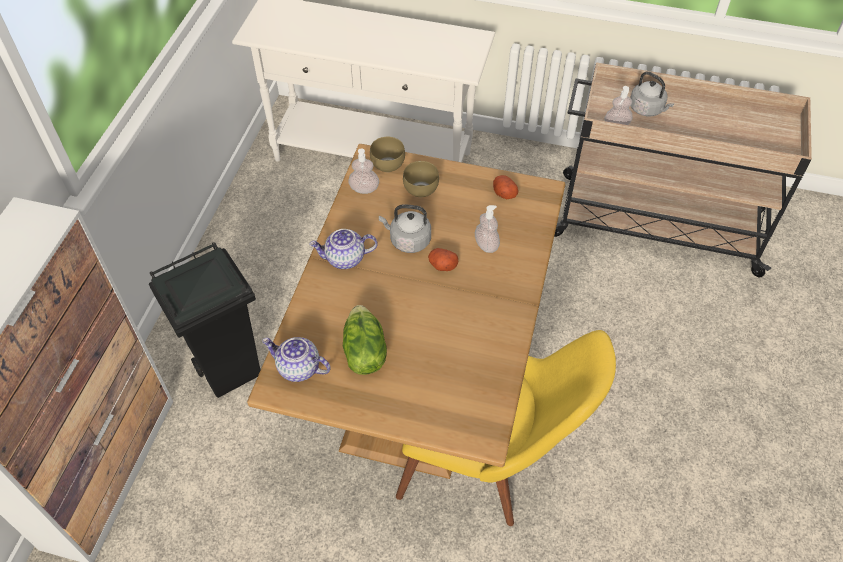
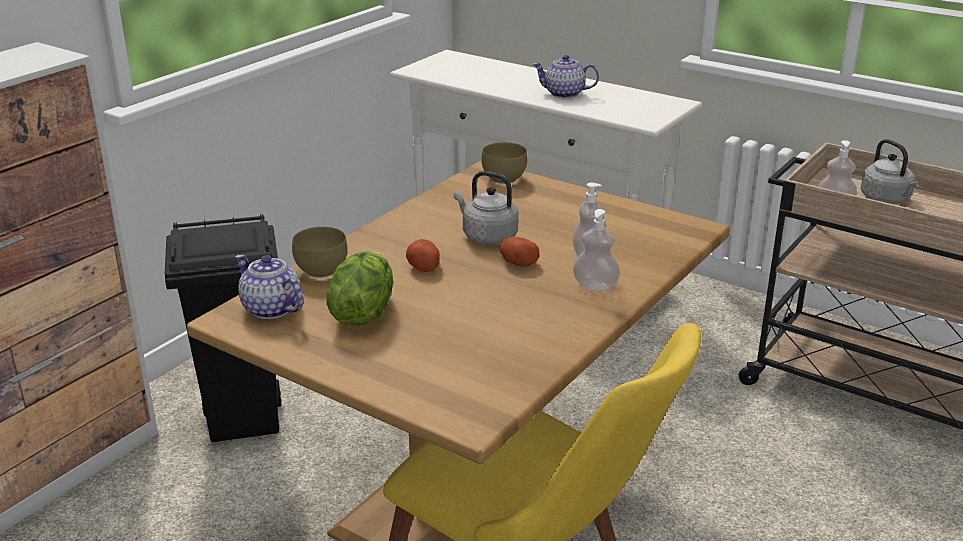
camera: 20 degrees right, 25 degrees down
teapot [309,229,378,269] -> teapot moved to [532,55,599,98]
soap dispenser [348,148,379,194] -> soap dispenser moved to [573,209,620,291]
brown bowl [403,161,439,197] -> brown bowl moved to [292,227,347,278]
potato [493,175,518,199] -> potato moved to [406,239,440,272]

